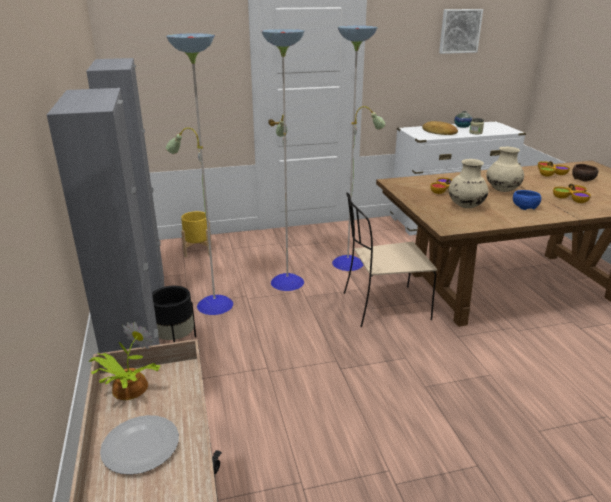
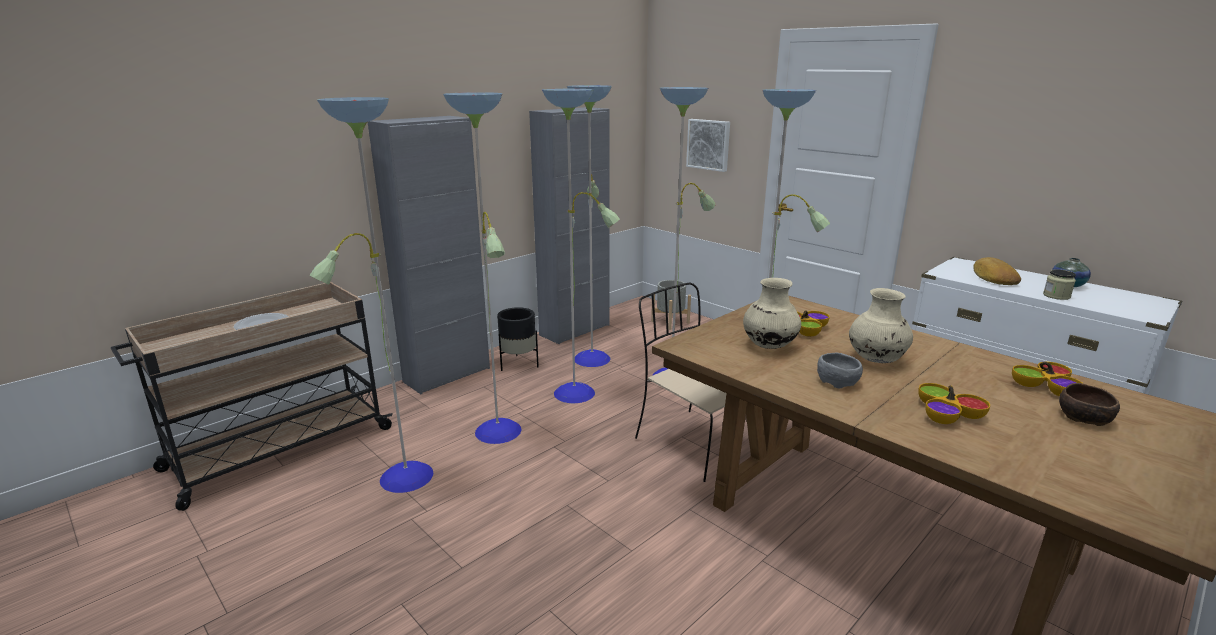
camera: 60 degrees right, 5 degrees down
potted plant [89,321,161,400] -> none
yellow planter [181,211,212,257] -> grey planter [651,280,691,330]
picture [439,9,483,54] -> picture moved to [686,119,730,172]
blue bowl [513,190,541,210] -> grey bowl [817,353,863,388]
none -> floor lamp [309,89,620,493]

